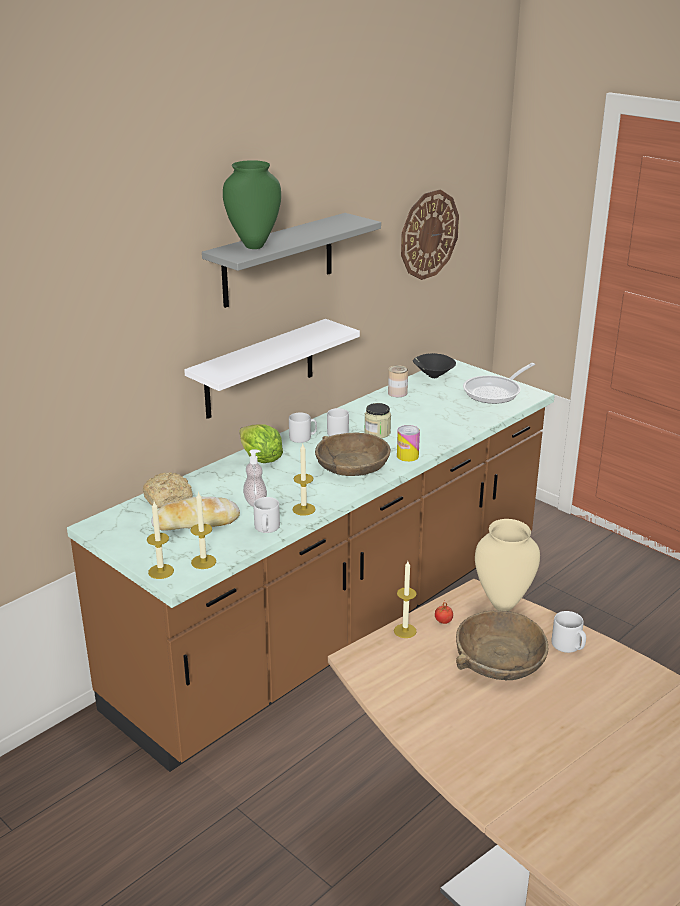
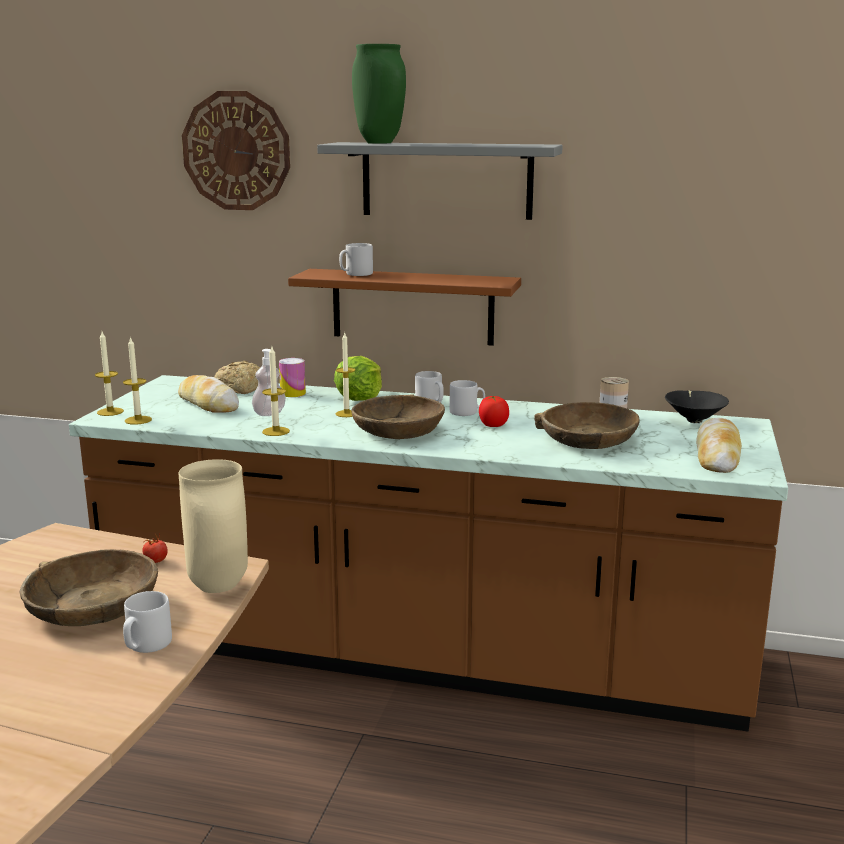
camera: 60 degrees right, 10 degrees down
white shelf [184,319,360,419] -> brown shelf [288,269,521,346]
grey mug [253,497,280,533] -> grey mug moved to [339,243,373,276]
jar [364,403,391,438] -> tomato [479,396,509,427]
candle [394,561,417,638] -> candle moved to [336,333,355,417]
can [397,425,420,462] -> can moved to [279,358,306,397]
wall clock [401,189,459,280] -> wall clock moved to [182,91,290,210]
frying pan [463,363,535,404] -> bread [696,418,742,473]
none -> brown bowl [534,402,640,449]

